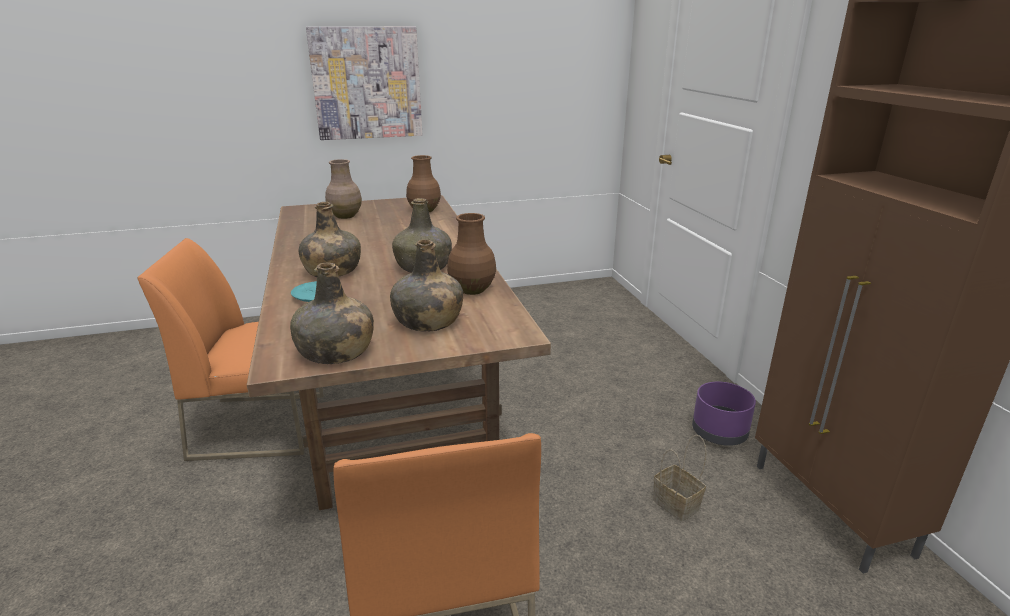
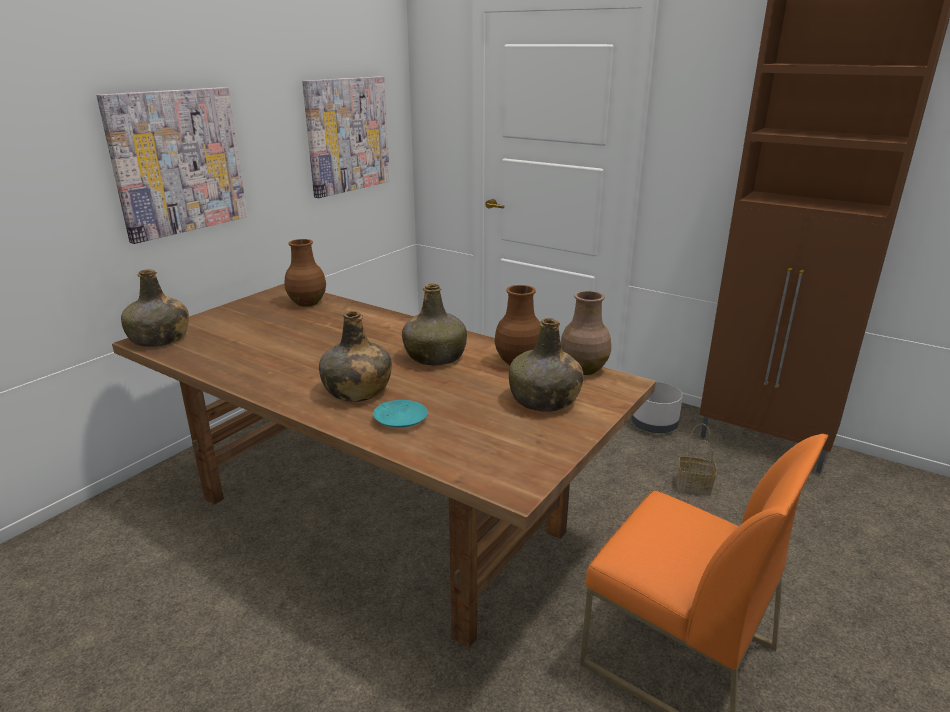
camera: 40 degrees left, 0 degrees up
orange chair [137,238,324,461] -> none
green bottle [290,263,374,364] -> green bottle moved to [121,269,189,347]
brown vase [325,159,362,219] -> brown vase moved to [560,291,611,375]
purple planter [692,382,756,446] -> grey planter [631,382,683,433]
none -> picture [302,76,390,198]

